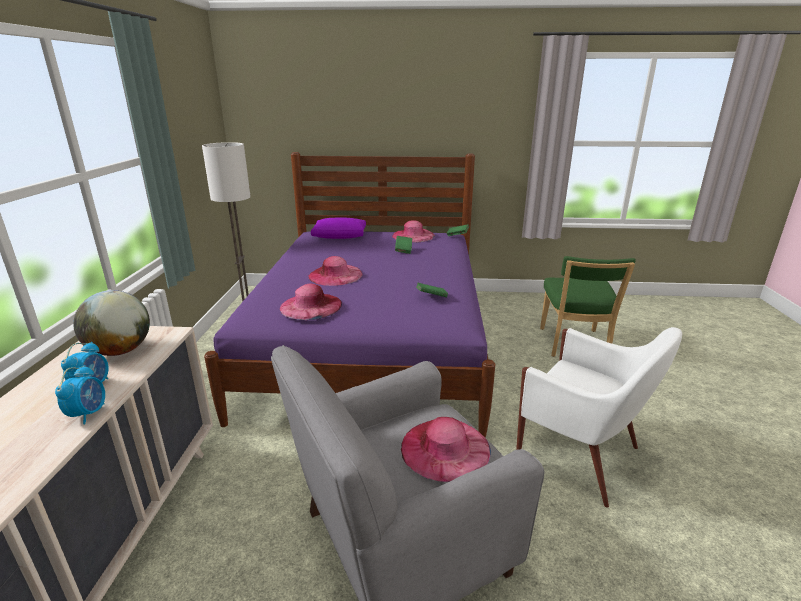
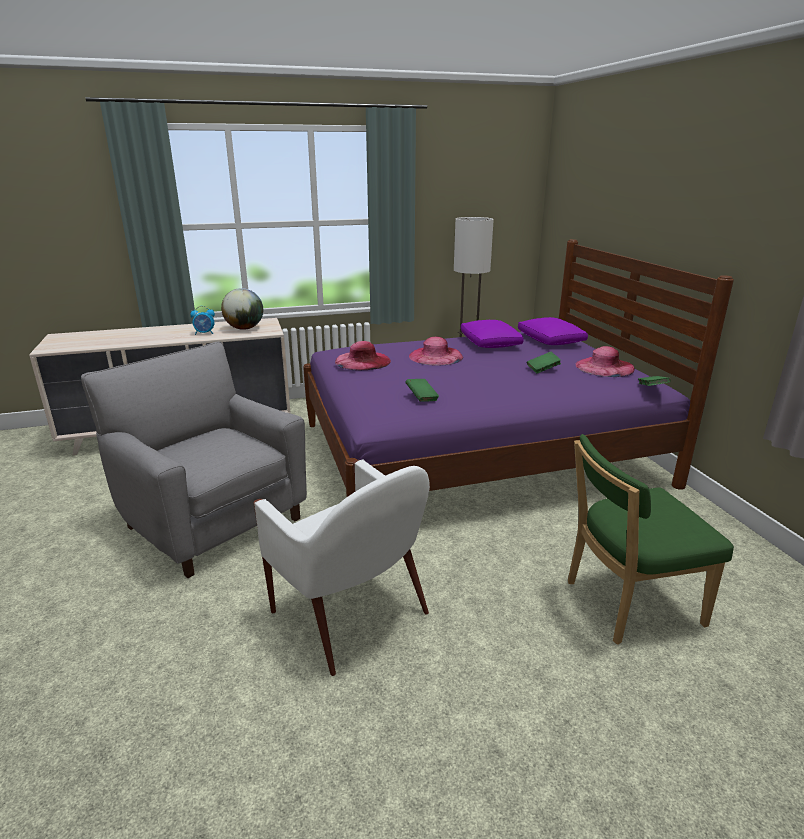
camera: 70 degrees right, 0 degrees up
alarm clock [55,365,105,424] -> none
pink hat [401,417,491,482] -> none
white armchair [516,327,682,508] -> white armchair turned 60 degrees counterclockwise [253,460,430,676]
none -> purple pillow [461,320,524,348]

